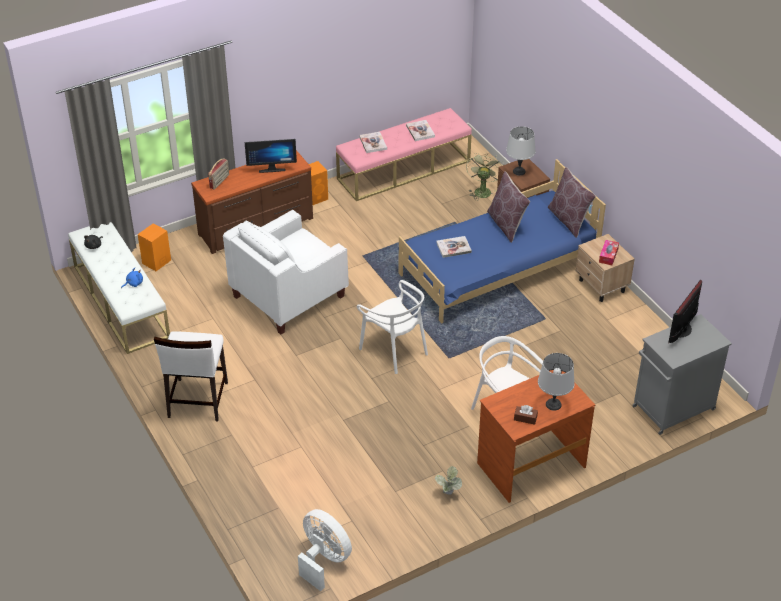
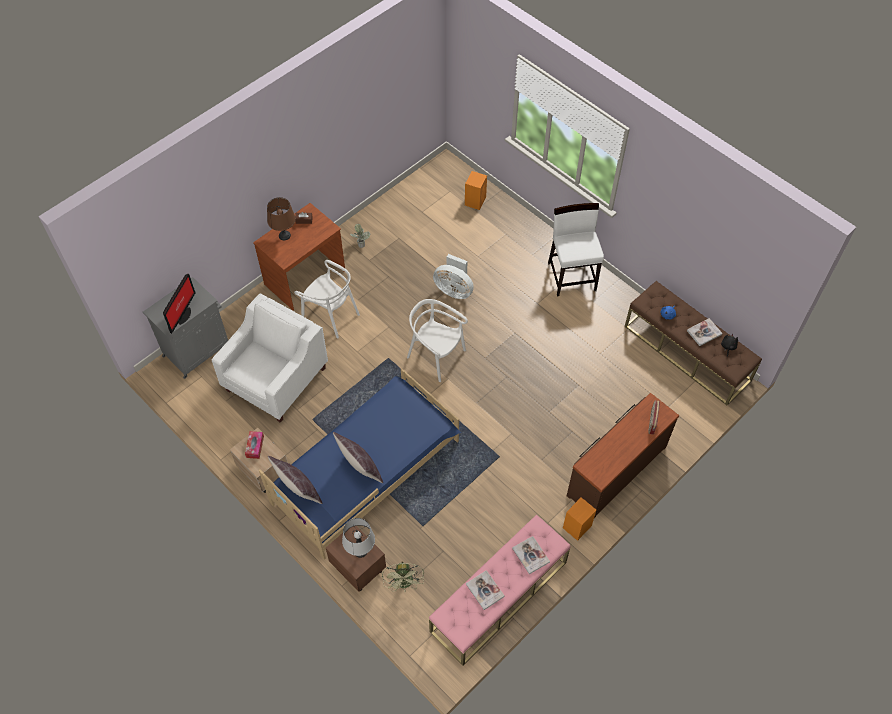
camera: 165 degrees right, 15 degrees up
white bench [68,222,170,354] -> brown bench [624,281,762,405]
orange speaker [138,223,171,271] -> orange speaker moved to [465,171,487,210]
white armchair [223,210,349,335] -> white armchair moved to [212,293,328,423]
monitor [245,139,297,173] -> none
white fan [298,509,352,591] -> white fan moved to [433,254,474,299]
book [436,236,472,258] -> book moved to [687,318,723,346]
grey table lamp [538,353,575,411] -> brown table lamp [267,197,296,240]

